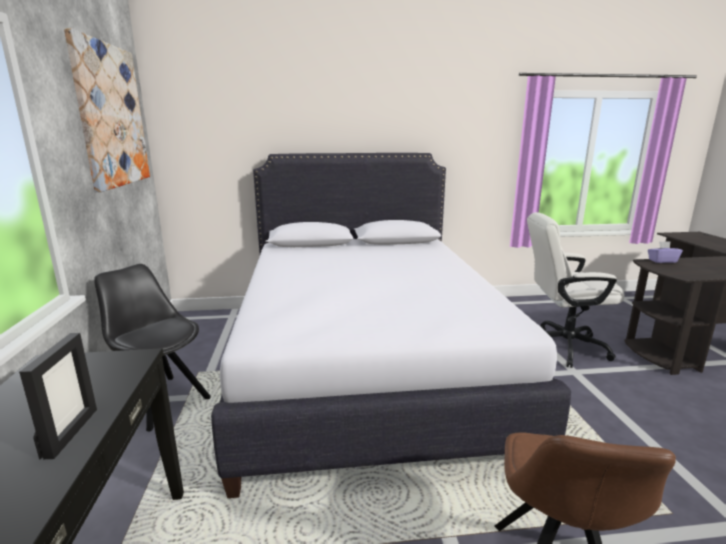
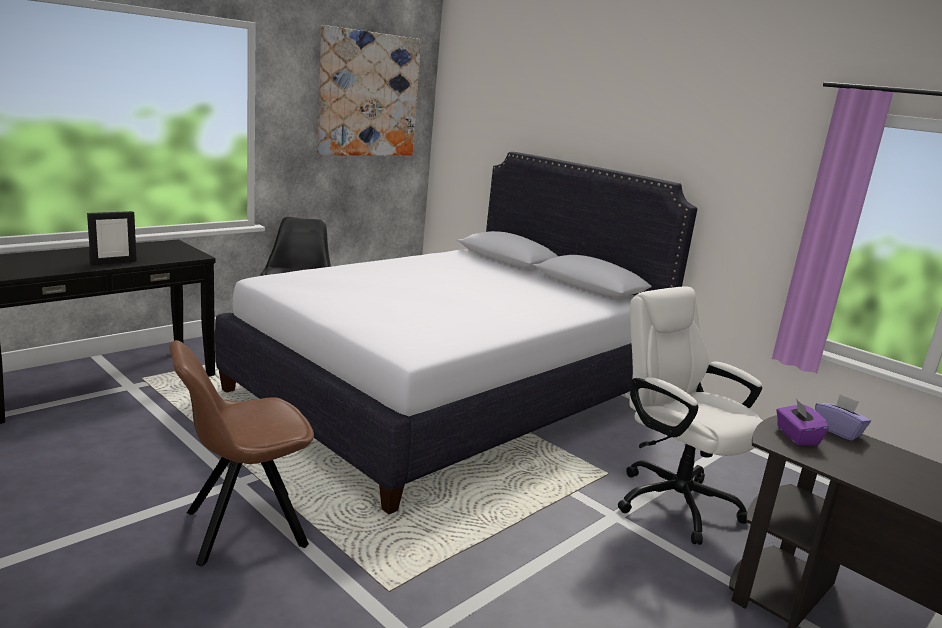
camera: 50 degrees right, 0 degrees up
none -> purple tissue box [776,399,829,446]

